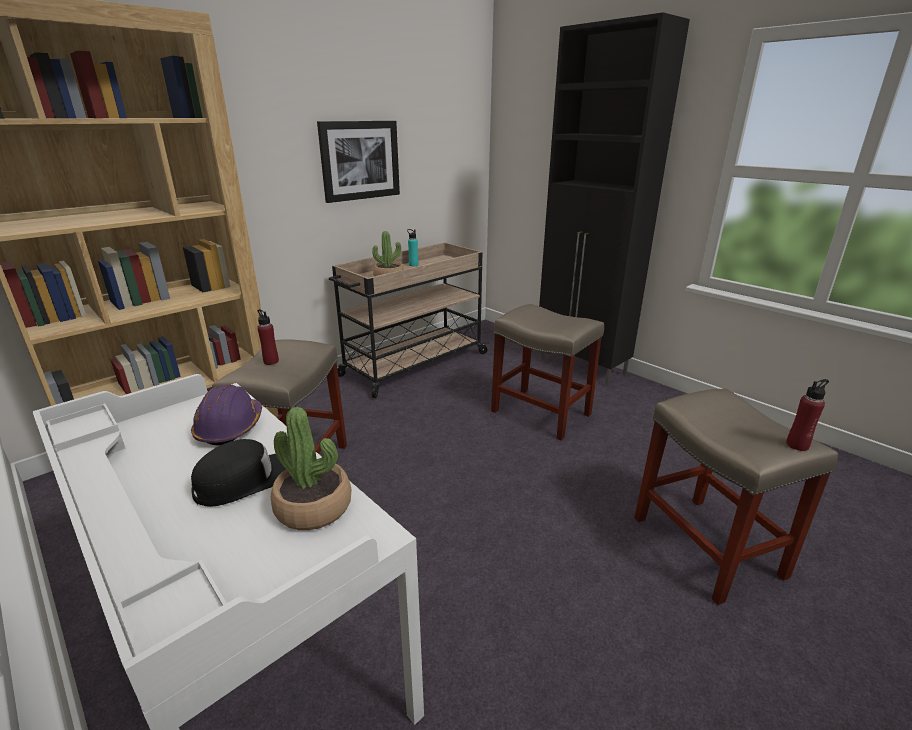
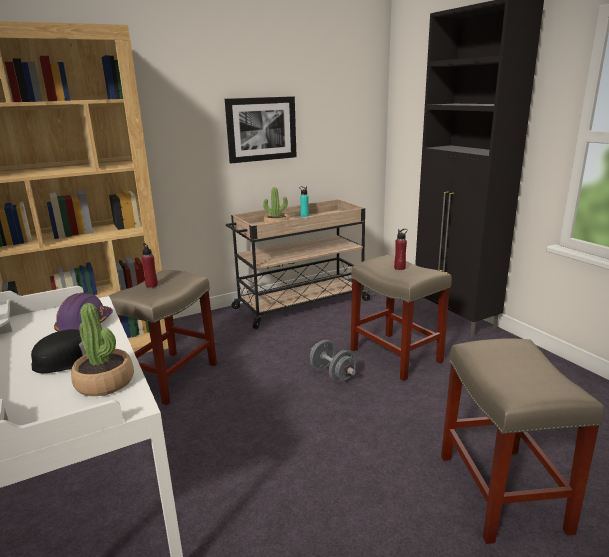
camera: 15 degrees right, 5 degrees down
red bottle [786,379,829,451] -> red bottle moved to [394,229,408,270]
none -> grey dumbbell [310,340,356,382]

